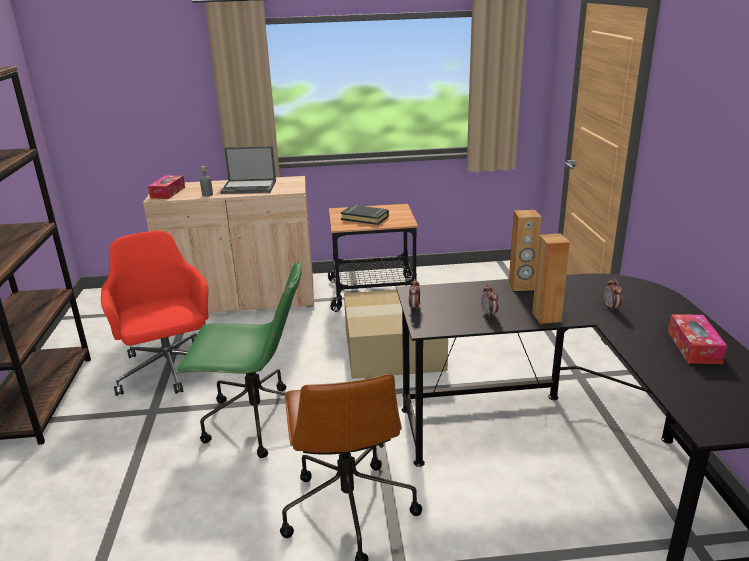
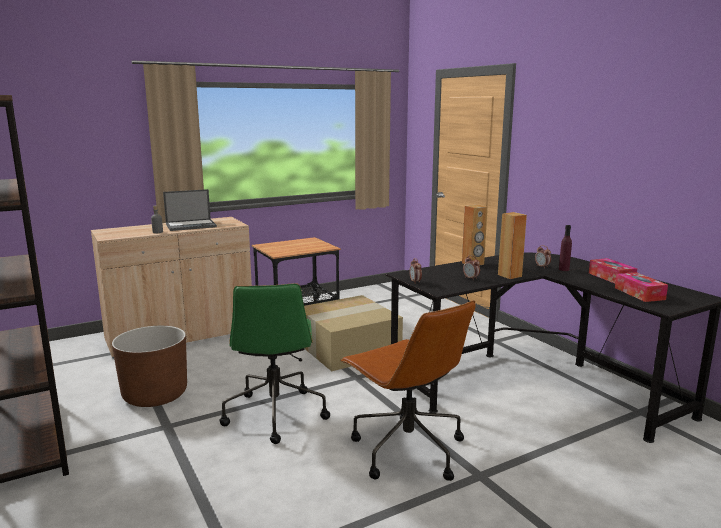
camera: 25 degrees left, 10 degrees down
red office chair [101,231,209,396] -> brown planter [112,326,187,407]
tissue box [148,175,185,199] -> tissue box moved to [615,272,668,302]
green office chair [176,261,302,458] -> green office chair turned 105 degrees clockwise [219,283,330,444]
black book [341,205,389,225] -> none
none -> purple bottle [559,225,572,271]

